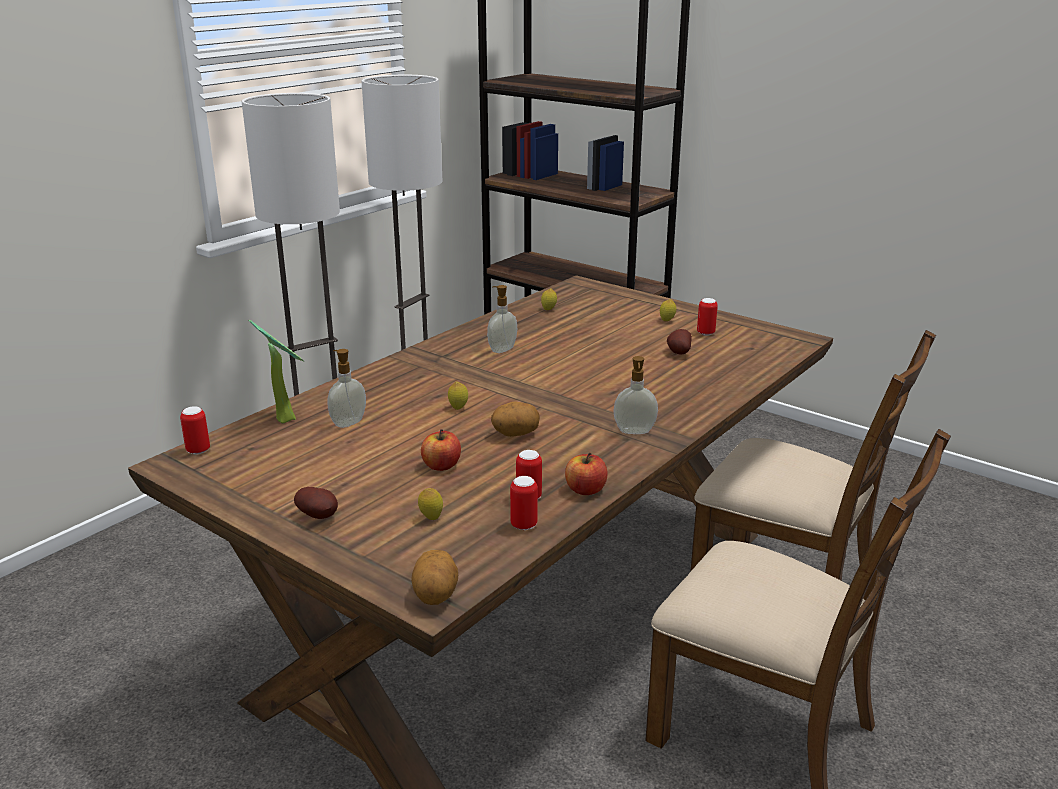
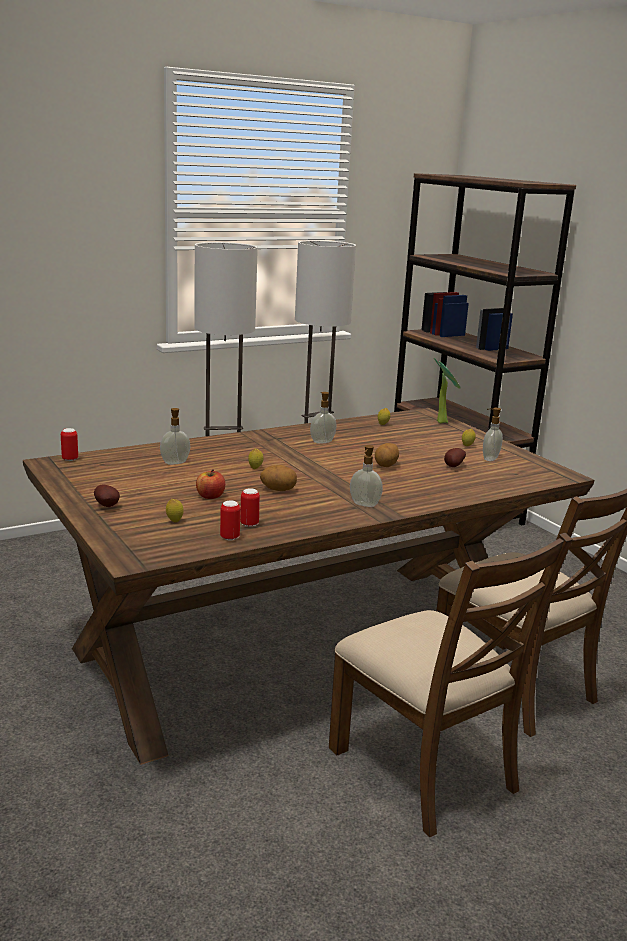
camera: 20 degrees right, 5 degrees down
potted plant [248,320,304,423] -> potted plant moved to [434,358,461,423]
potato [411,550,458,605] -> potato moved to [375,443,399,467]
apple [565,452,608,495] -> none
can [697,298,718,336] -> soap dispenser [483,408,503,461]

